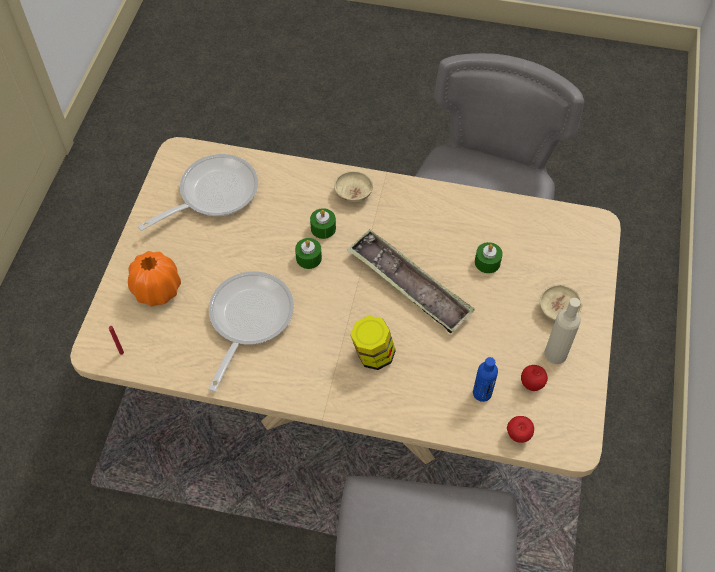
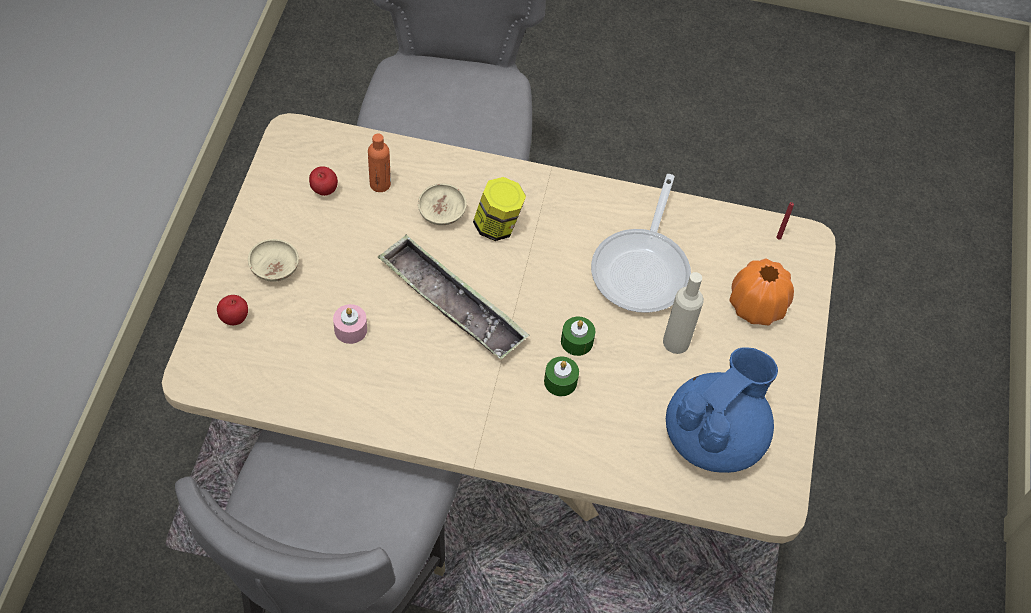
camera: 175 degrees right, 0 degrees up
frying pan [138,154,258,231] -> blue teapot [666,347,778,473]
beige bowl [334,171,373,202] -> beige bowl moved to [418,183,467,225]
blue bottle [473,357,498,402] -> orange bottle [368,133,391,192]
green candle [475,242,503,273] -> pink candle [333,304,367,344]
apple [507,416,534,443] -> apple moved to [217,295,248,325]
beige bottle [544,298,581,364] -> beige bottle moved to [663,272,704,354]

